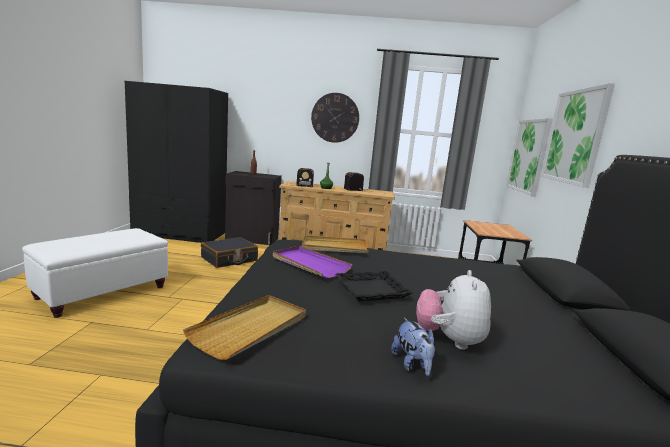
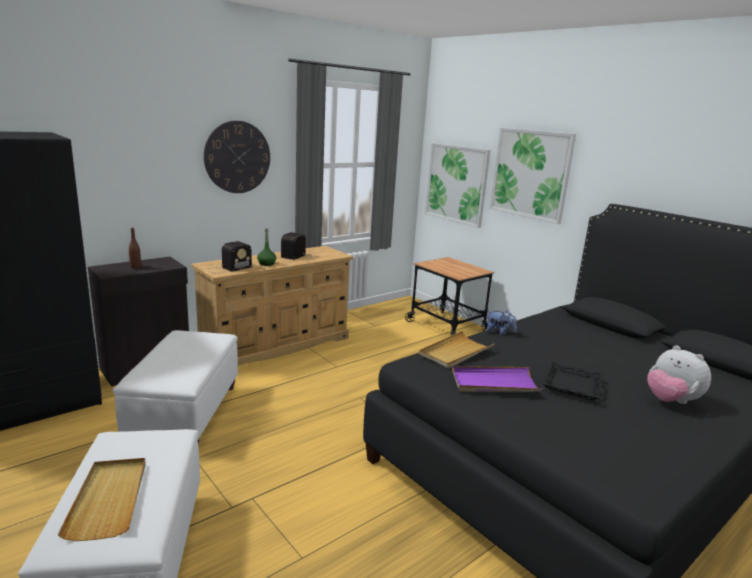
camera: 45 degrees left, 5 degrees up
beige tray [183,295,306,360] -> beige tray moved to [58,458,146,541]
black suitcase [201,237,258,268] -> white ottoman [113,330,238,444]
plush toy [391,318,435,376] -> plush toy moved to [486,311,517,336]

